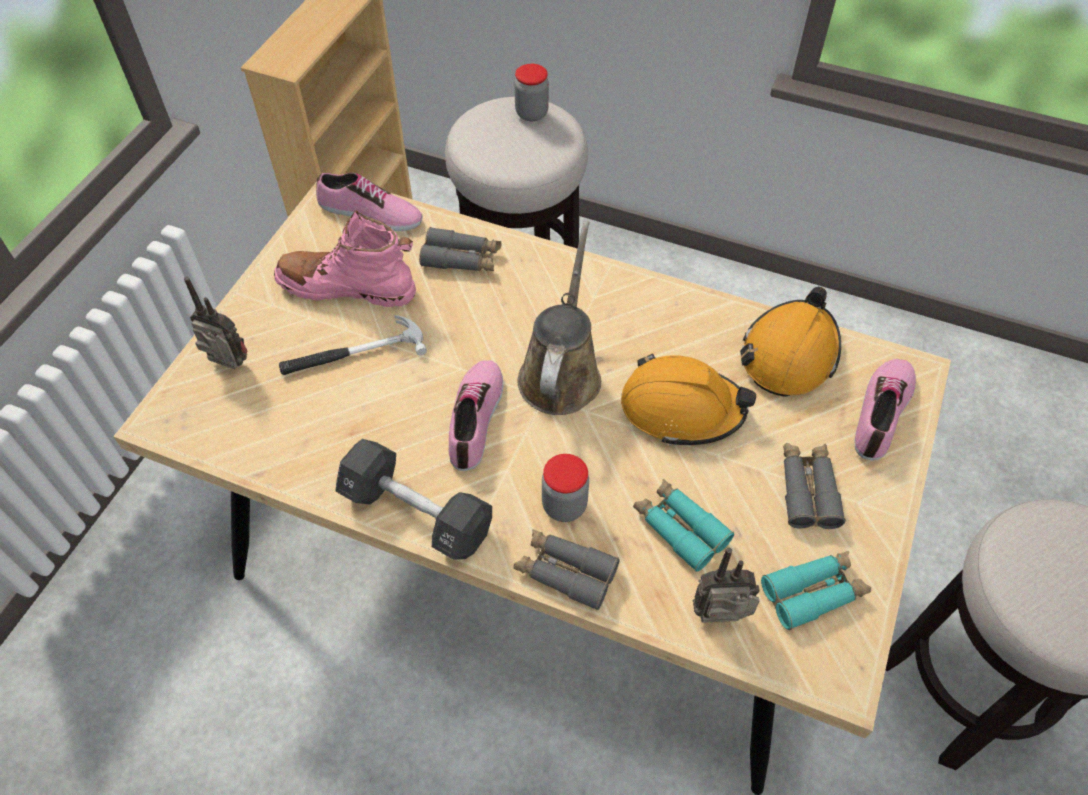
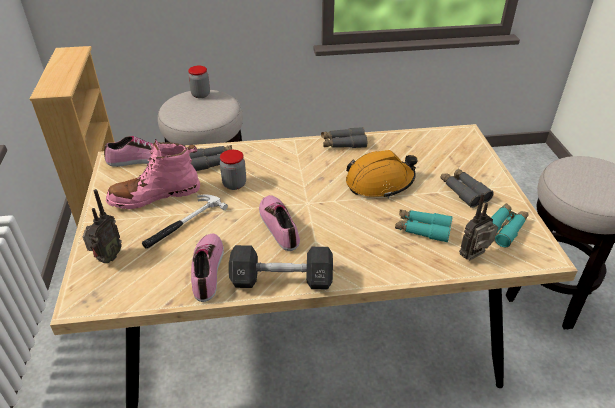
camera: 30 degrees left, 15 degrees down
radio [184,277,248,369] -> radio turned 120 degrees clockwise [83,189,122,263]
grey binoculars [514,529,620,610] -> grey binoculars moved to [321,127,367,148]
brown watering can [518,221,601,415] -> none
jar [542,454,589,522] -> jar moved to [220,150,246,190]
orange hard hat [740,287,841,397] -> none
shoe [854,359,916,460] -> shoe moved to [191,233,224,302]

